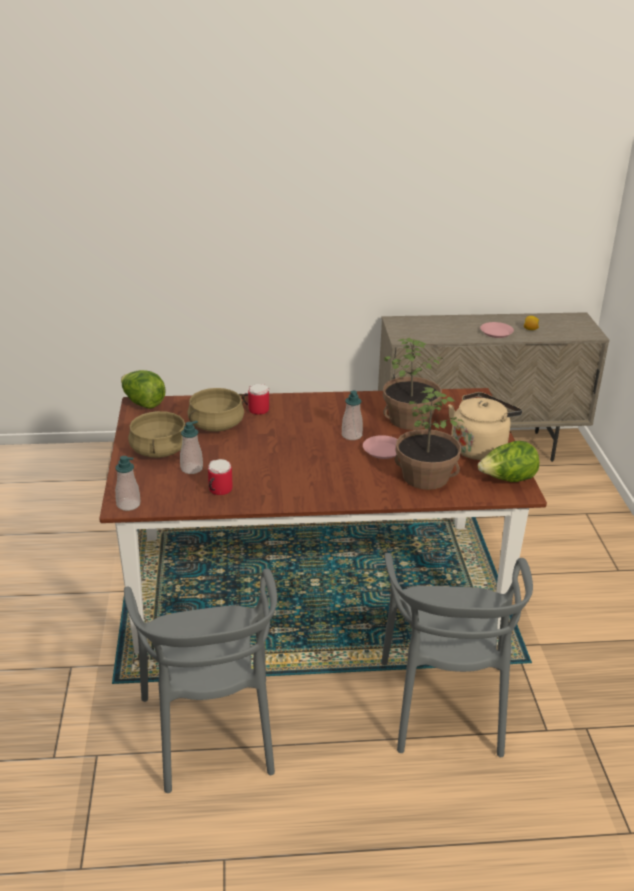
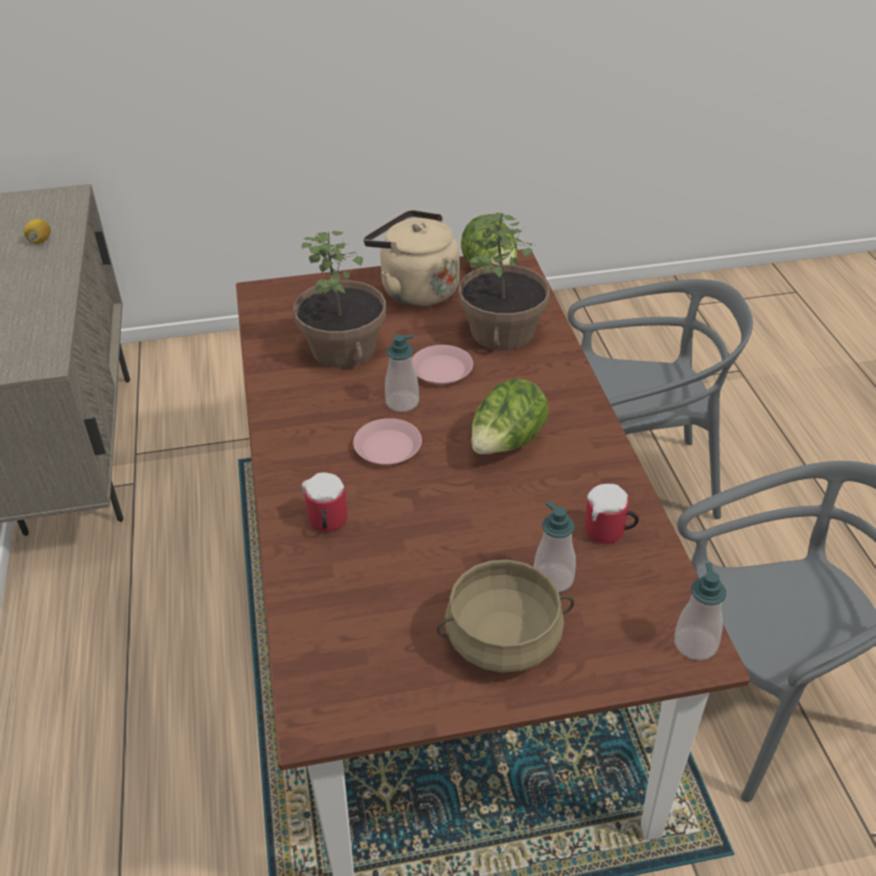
camera: 95 degrees left, 10 degrees up
lettuce [121,370,166,409] -> lettuce moved to [471,378,549,454]
beige cooking pot [188,388,245,432] -> none
pink plate [480,322,514,338] -> pink plate moved to [353,418,422,465]

